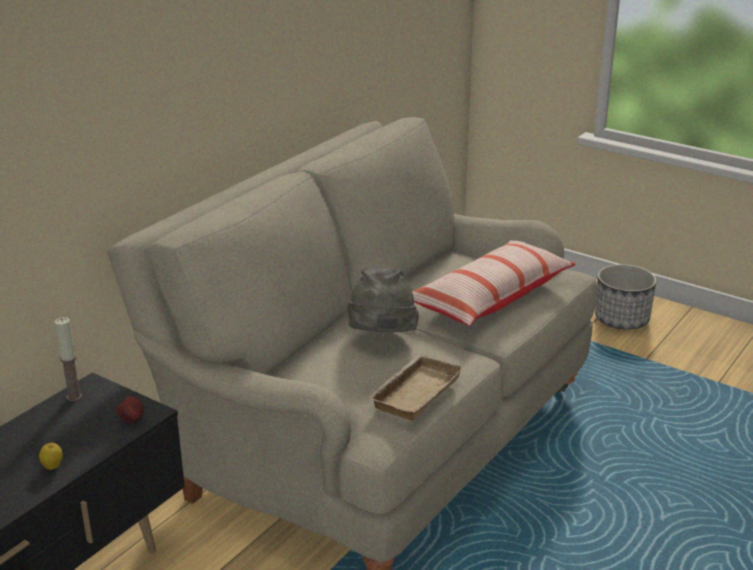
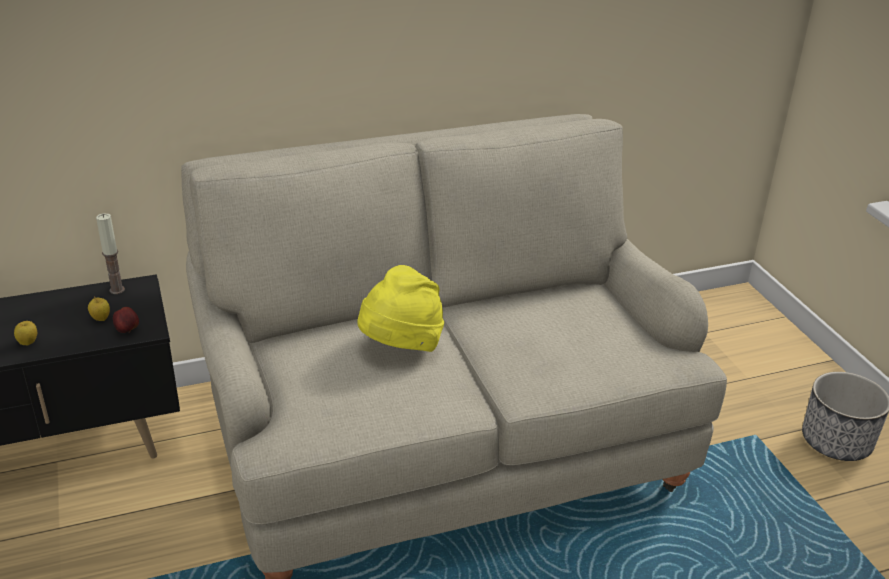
camera: 35 degrees right, 5 degrees up
grey hat [348,266,419,332] -> yellow hat [357,265,444,352]
beige tray [368,354,463,421] -> none
pillow [412,240,576,326] -> none
none -> apple [88,297,110,321]

